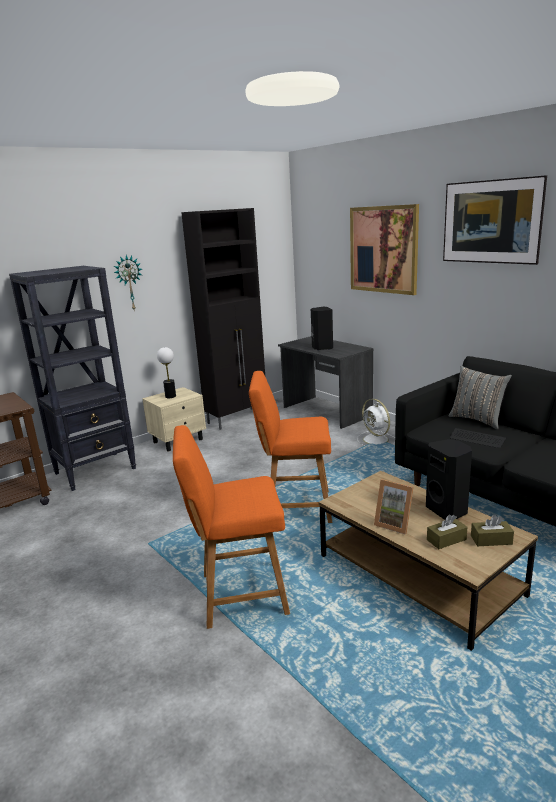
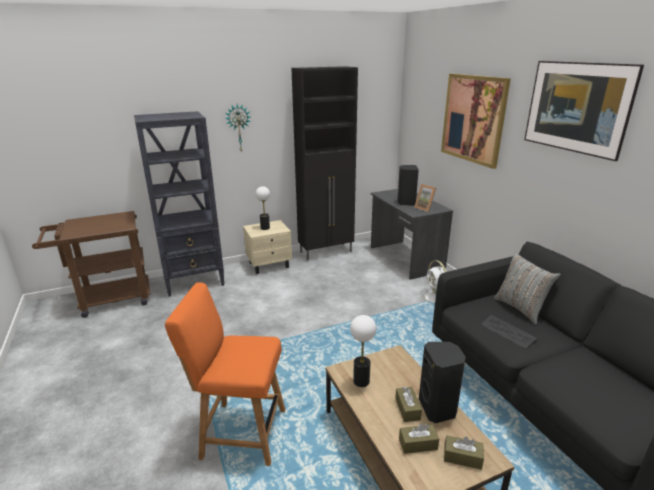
camera: 15 degrees right, 5 degrees up
orange chair [249,371,332,523] -> none
picture frame [374,479,414,534] -> picture frame moved to [414,184,436,212]
none -> table lamp [350,315,376,387]
none -> brown tissue box [395,387,422,422]

